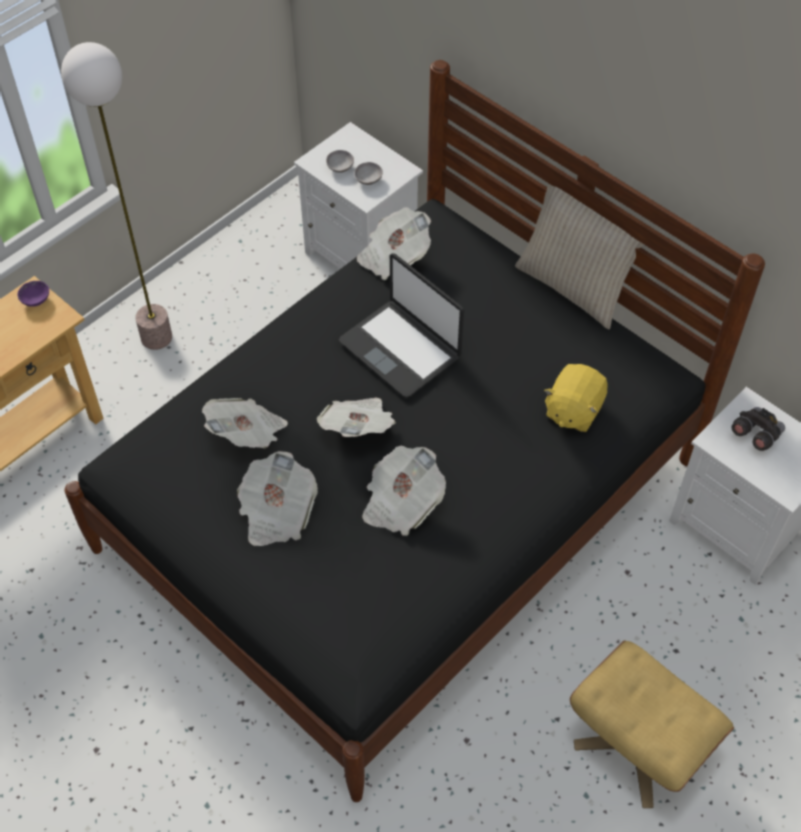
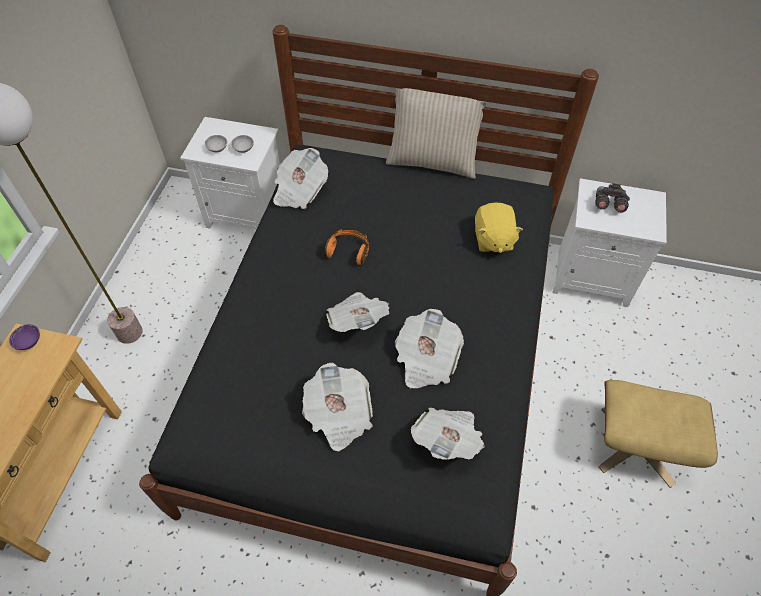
camera: 30 degrees left, 0 degrees up
newspaper [202,398,288,449] -> newspaper moved to [411,408,485,460]
laptop [339,253,464,398] -> orange headphones [324,229,369,265]

